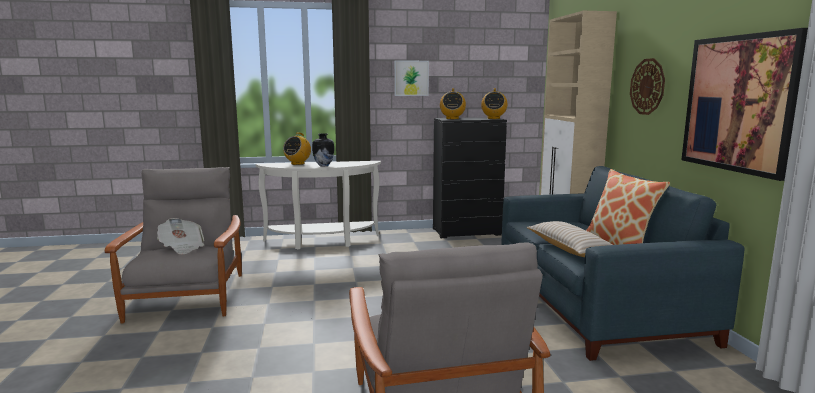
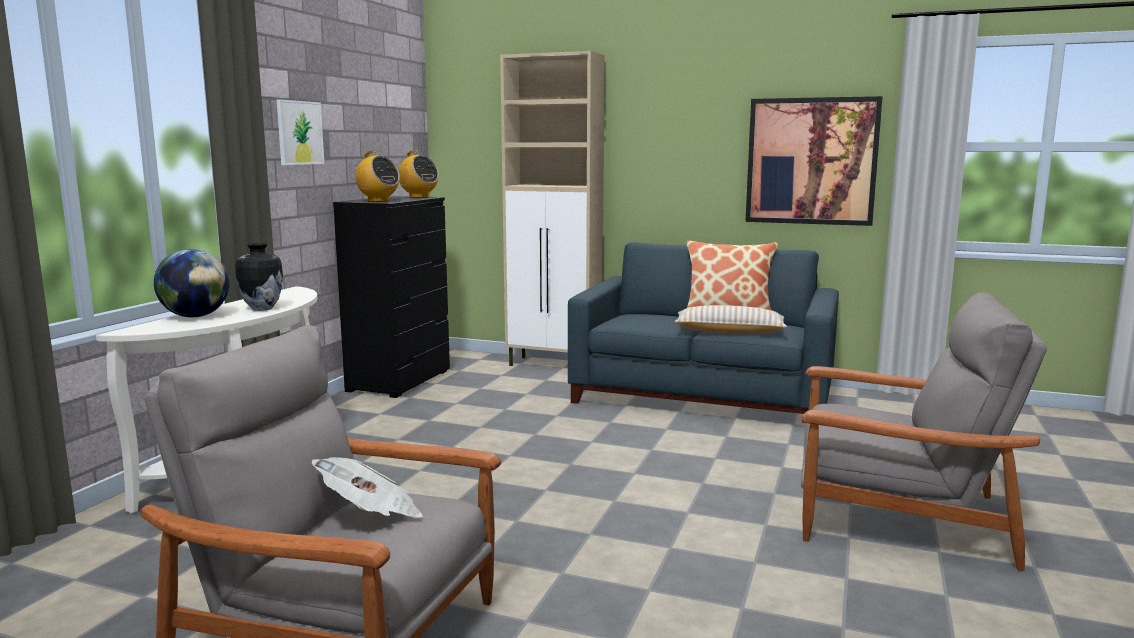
camera: 60 degrees left, 0 degrees up
radio [283,133,311,165] -> globe [154,249,229,317]
wall clock [630,58,665,115] -> none

